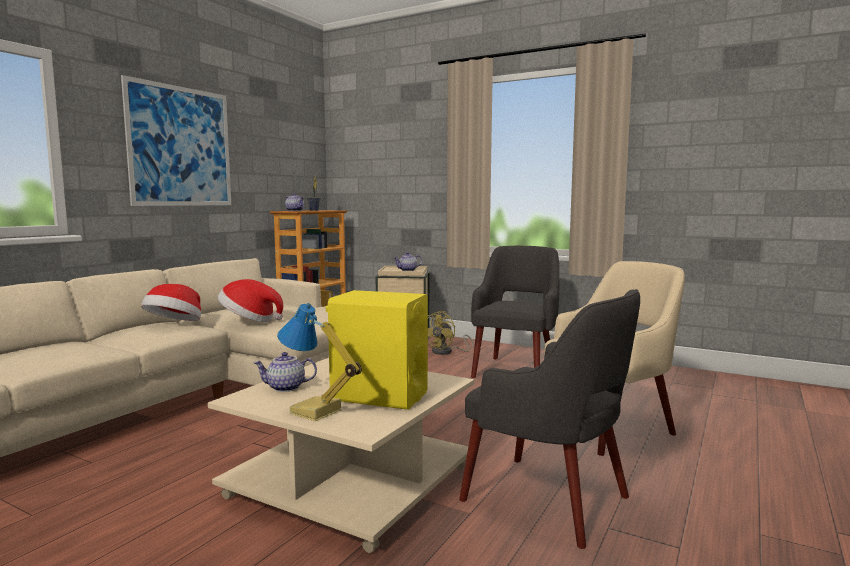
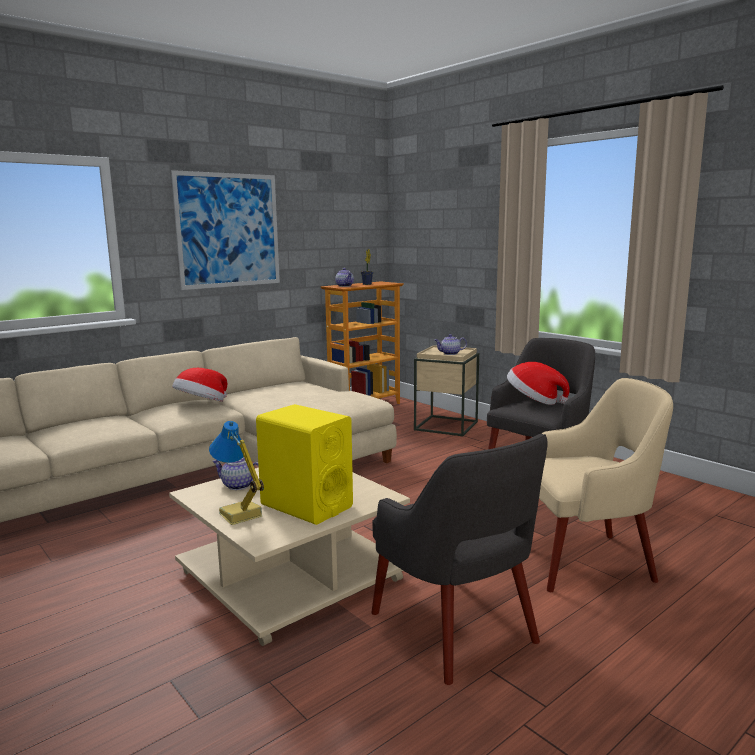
camera: 20 degrees right, 5 degrees up
hat [218,279,283,322] -> hat moved to [507,362,570,405]
yellow fan [428,311,474,355] -> none

